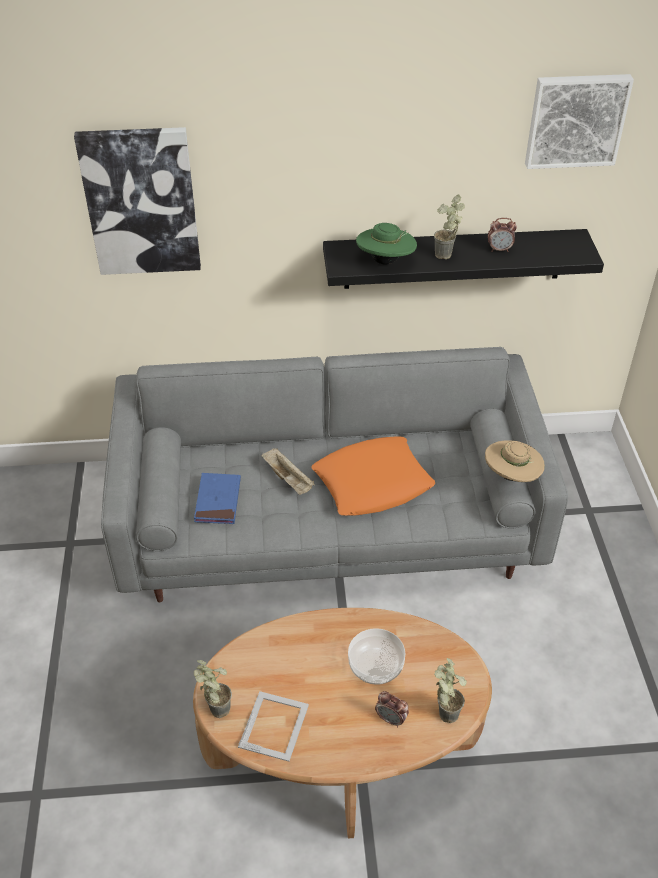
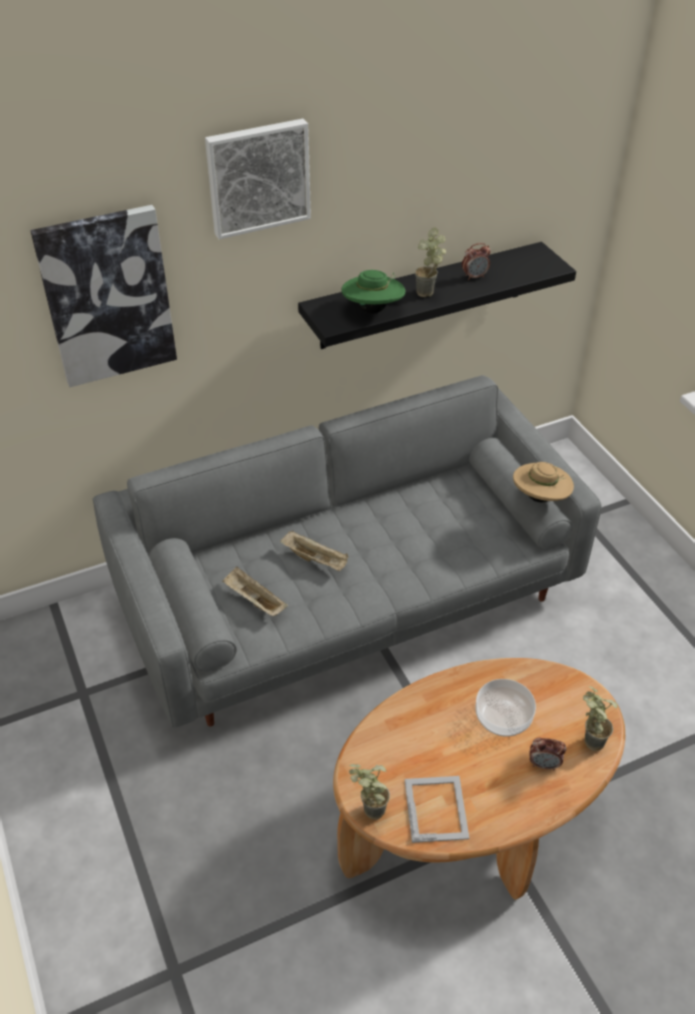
camera: 20 degrees left, 0 degrees up
blue book [194,473,241,524] -> beige tray [222,566,288,616]
orange pillow [312,436,435,516] -> none
picture [525,74,634,169] -> picture moved to [205,119,311,239]

